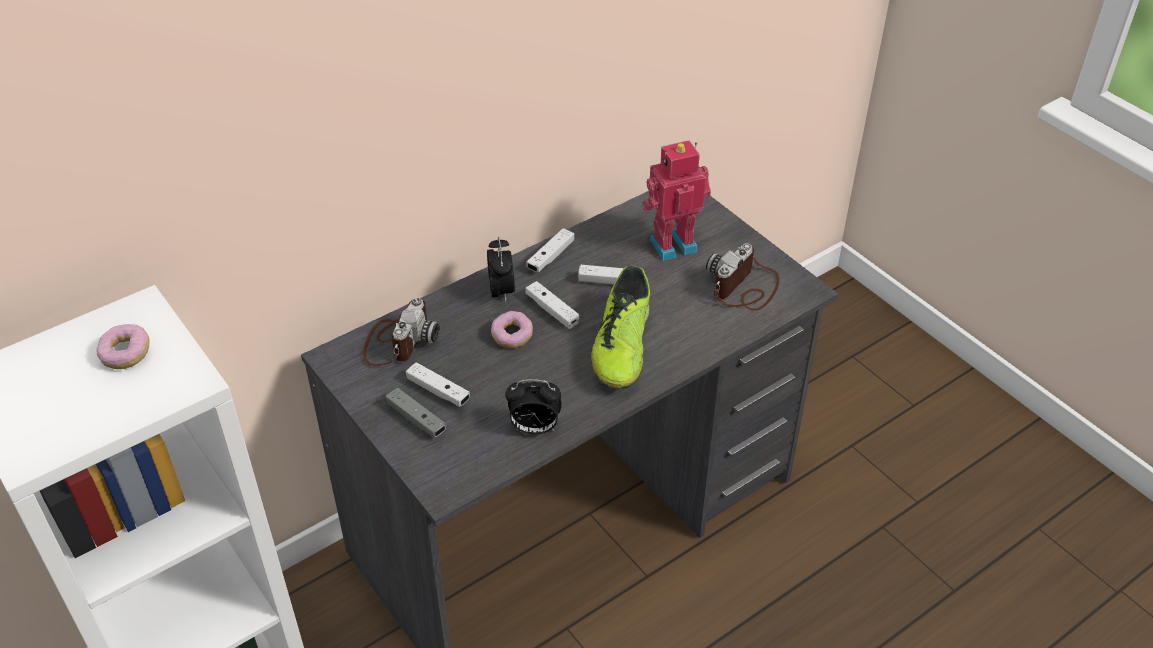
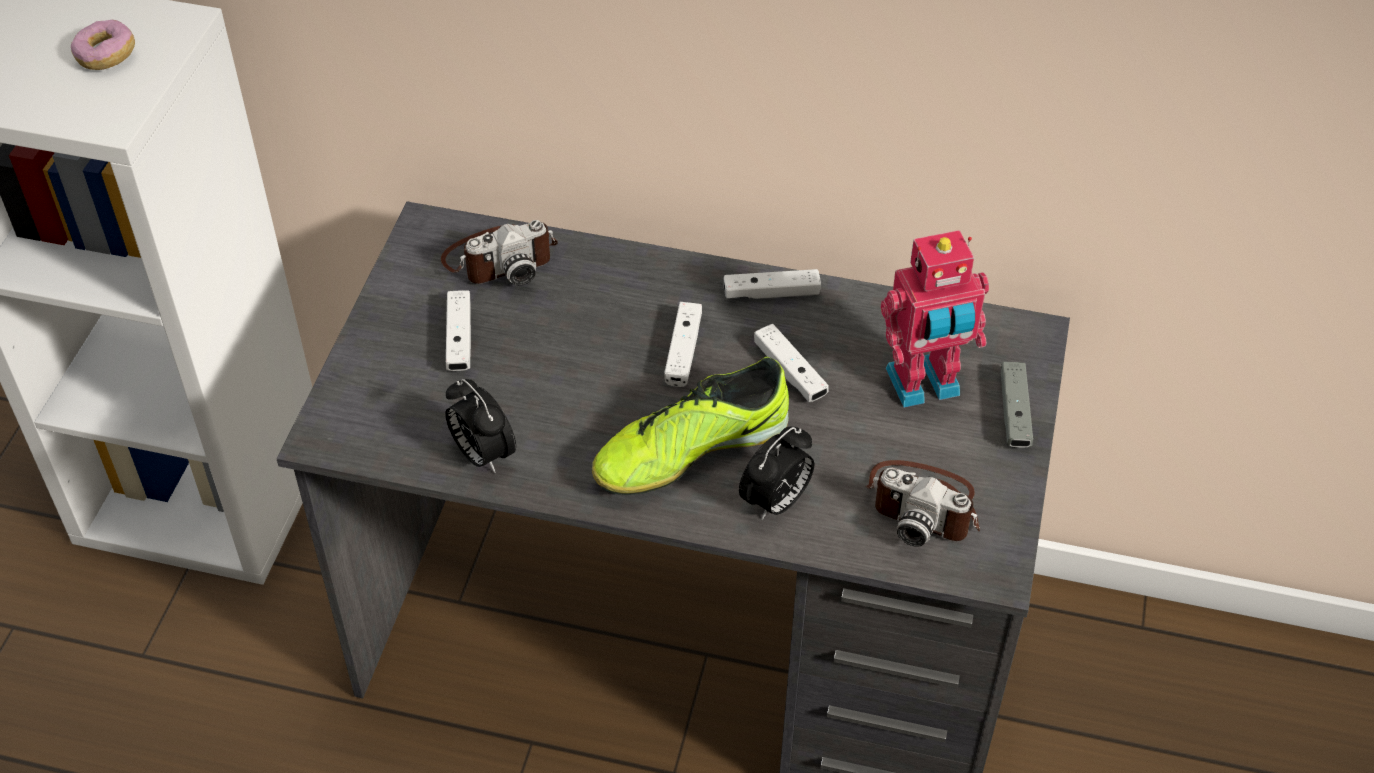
camera: 50 degrees right, 5 degrees up
grey game controller [385,388,446,438] -> grey game controller moved to [1001,362,1033,448]
alarm clock [487,237,515,303] -> alarm clock moved to [739,427,814,520]
donut [491,311,533,349] -> none
toy robot [642,140,711,261] -> toy robot turned 135 degrees clockwise [881,230,989,408]
camera [706,243,780,311] -> camera turned 150 degrees counterclockwise [865,460,980,547]

